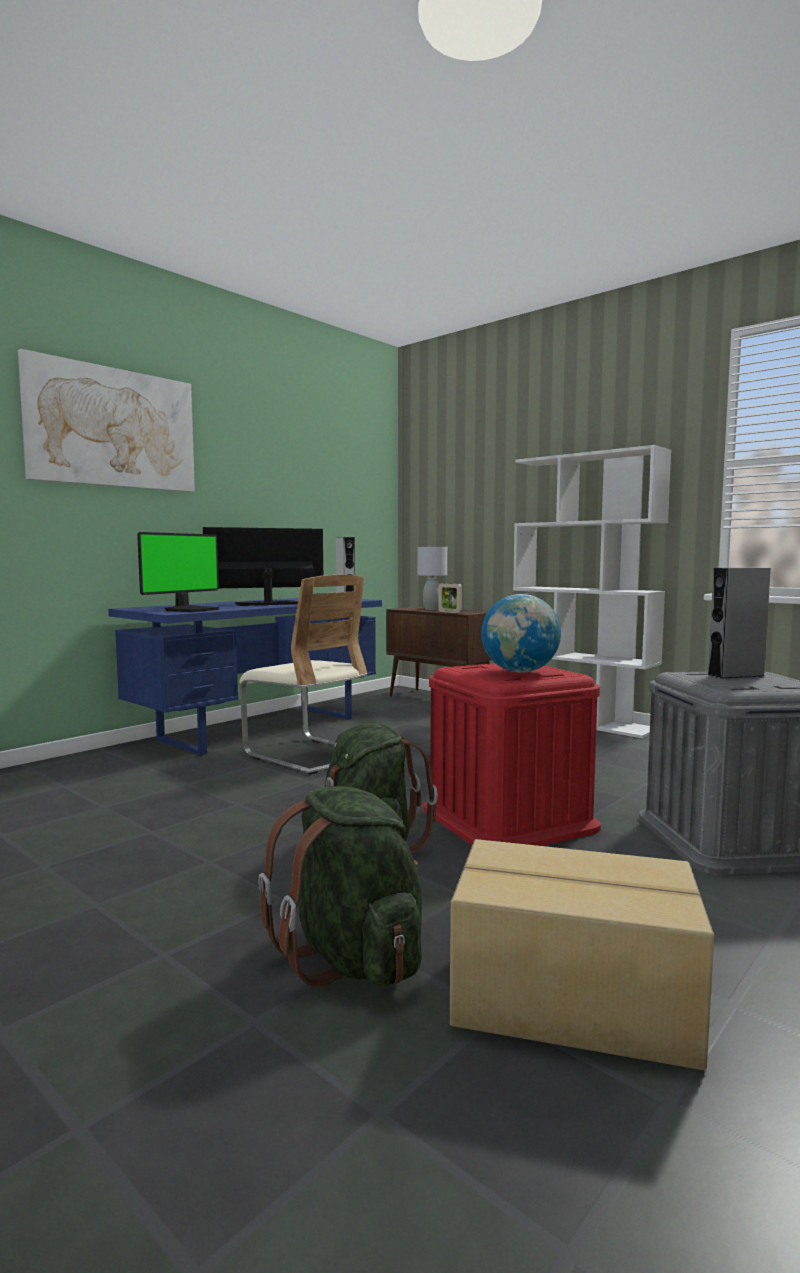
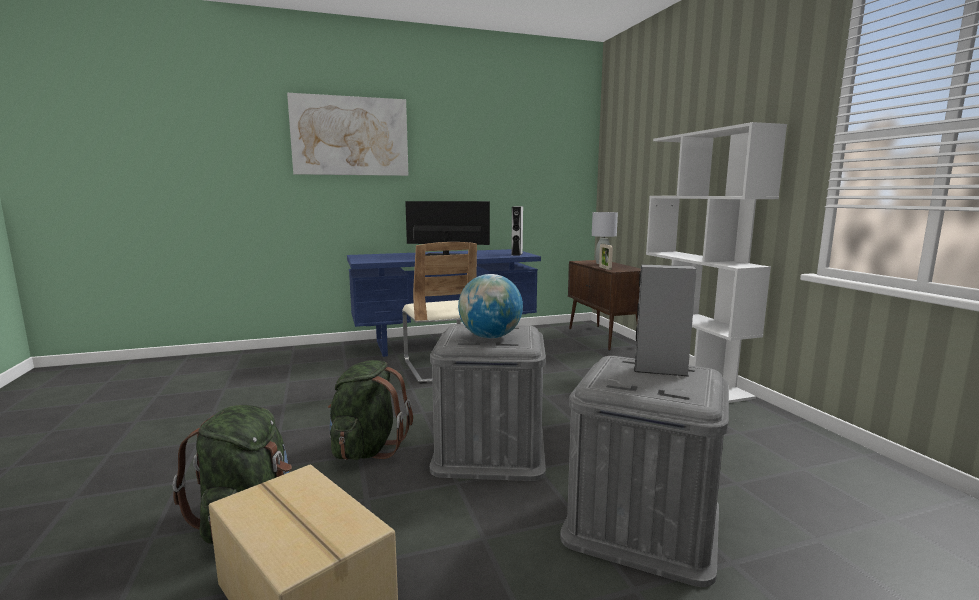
camera: 30 degrees right, 5 degrees up
monitor [137,532,219,612] -> none
red storage box [424,663,601,846] -> grey storage box [430,324,546,481]

